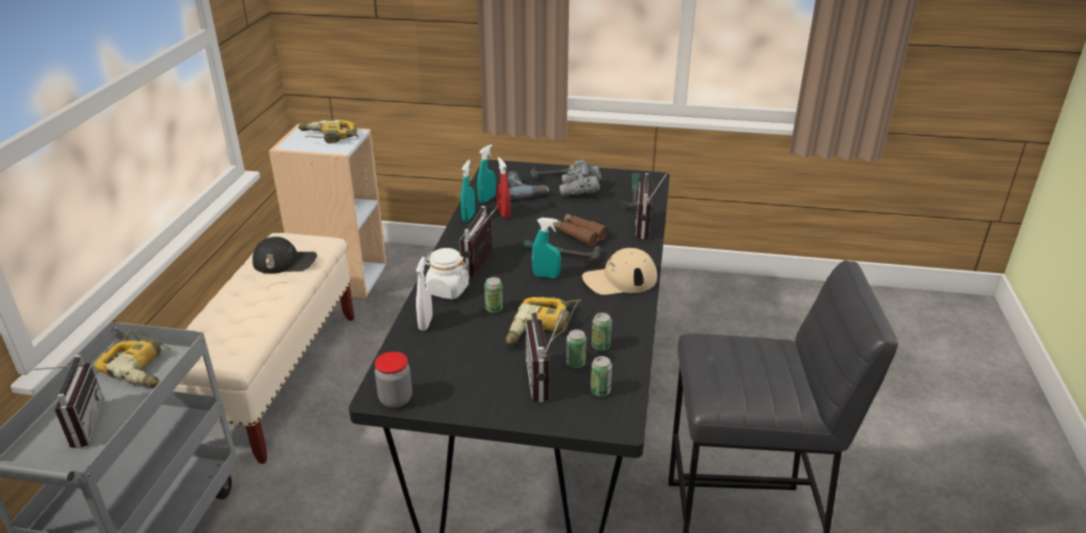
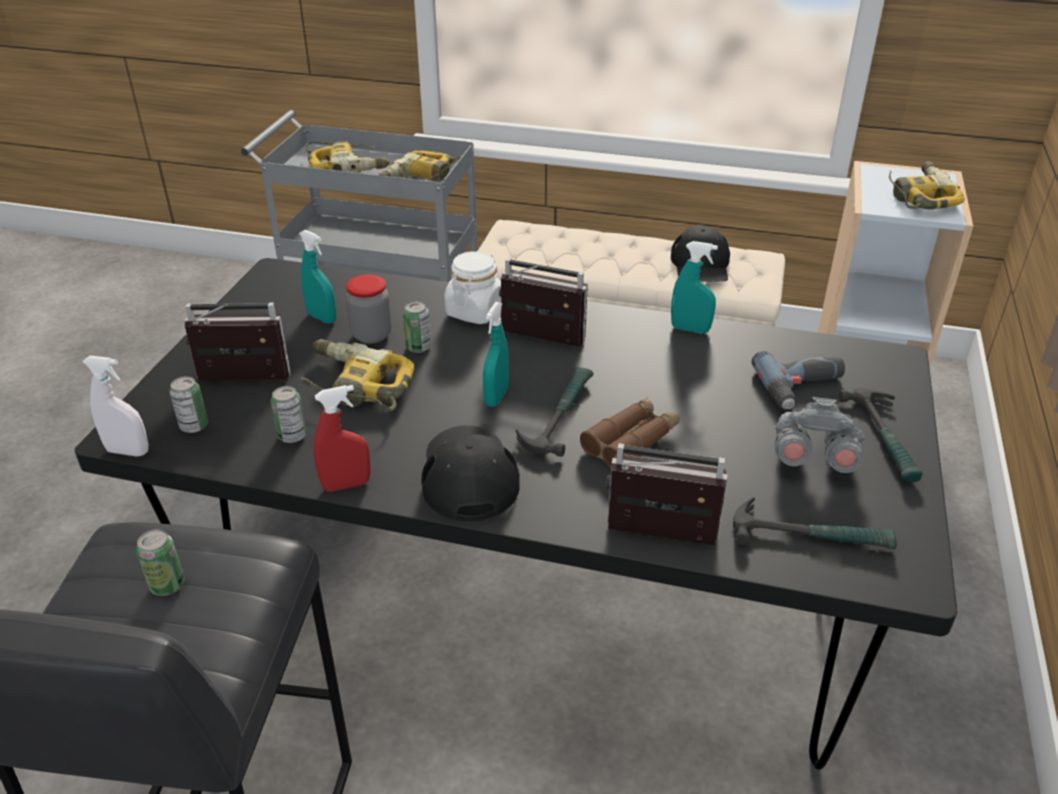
camera: 95 degrees right, 5 degrees up
radio [30,355,105,448] -> power drill [306,141,390,173]
jar [375,352,412,408] -> jar moved to [346,275,392,344]
white spray bottle [416,257,433,331] -> white spray bottle moved to [83,355,149,457]
turquoise spray bottle [477,145,496,203] -> turquoise spray bottle moved to [299,229,336,323]
red spray bottle [496,157,511,218] -> red spray bottle moved to [314,385,371,492]
can [566,329,587,368] -> can moved to [136,529,184,596]
beige cap [582,248,657,295] -> black cap [421,425,520,522]

